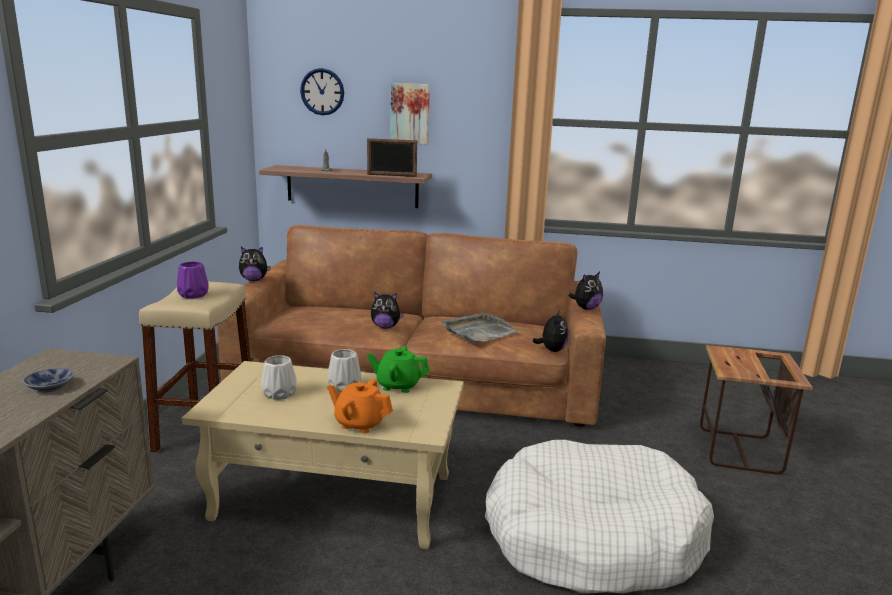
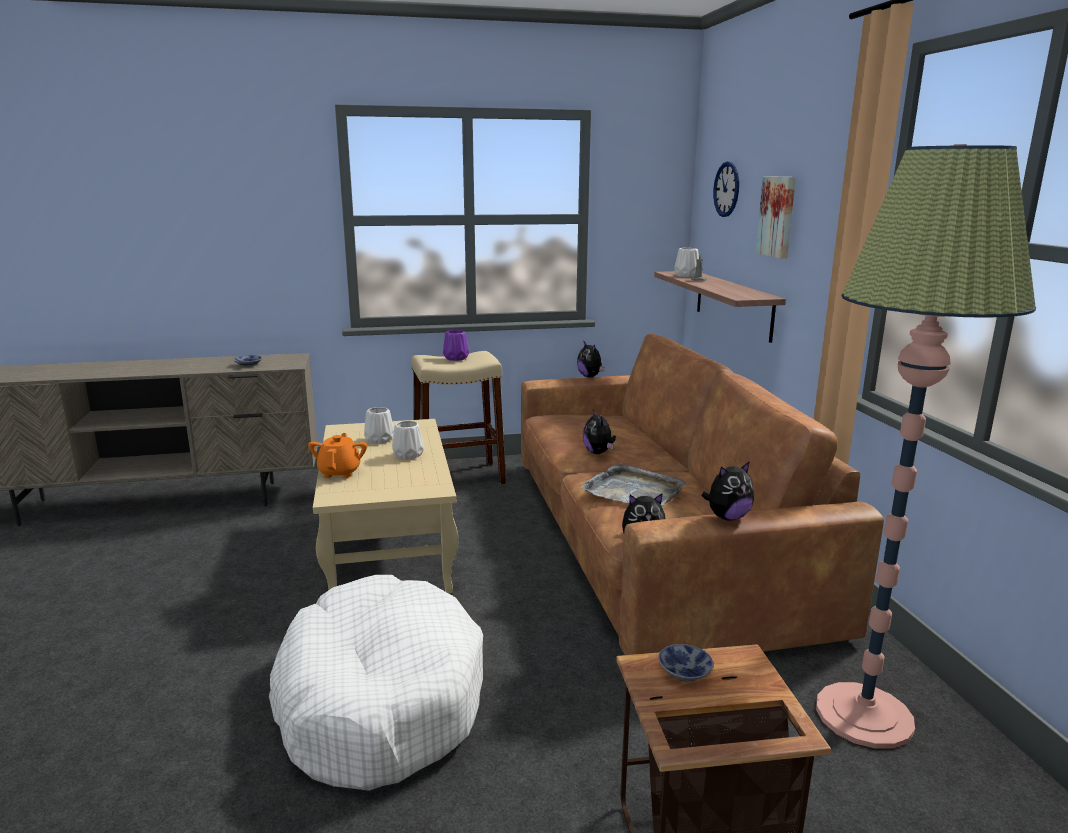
camera: 70 degrees right, 0 degrees up
picture frame [367,138,417,177] -> none
green teapot [367,346,430,393] -> none
plush toy [569,272,603,310] -> plush toy turned 60 degrees counterclockwise [701,461,754,521]
none -> bowl [658,644,714,682]
none -> white vase [675,248,699,277]
none -> floor lamp [816,144,1036,748]

